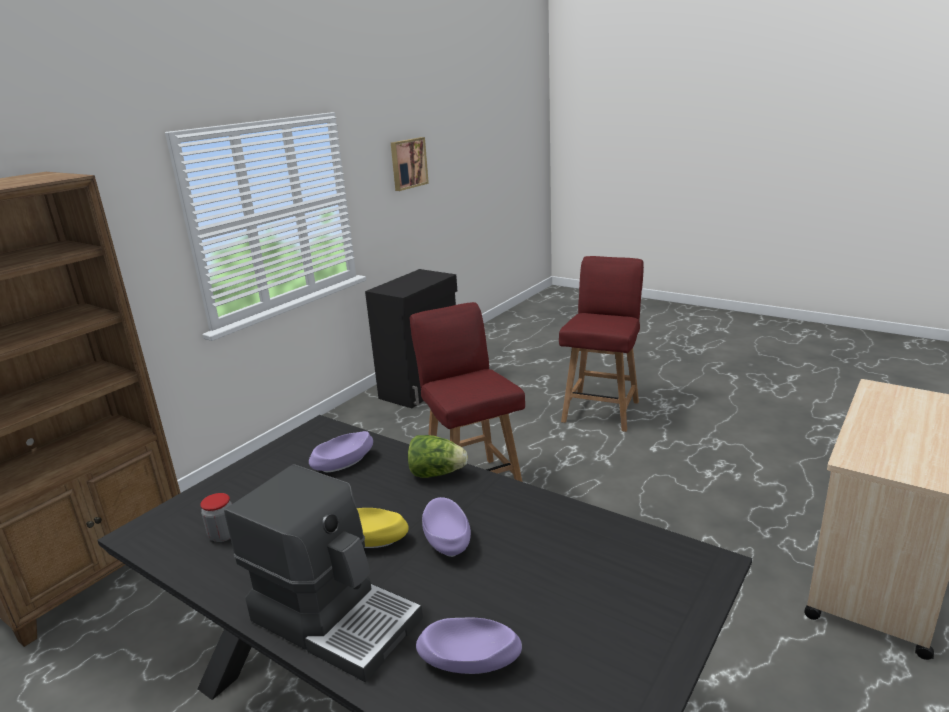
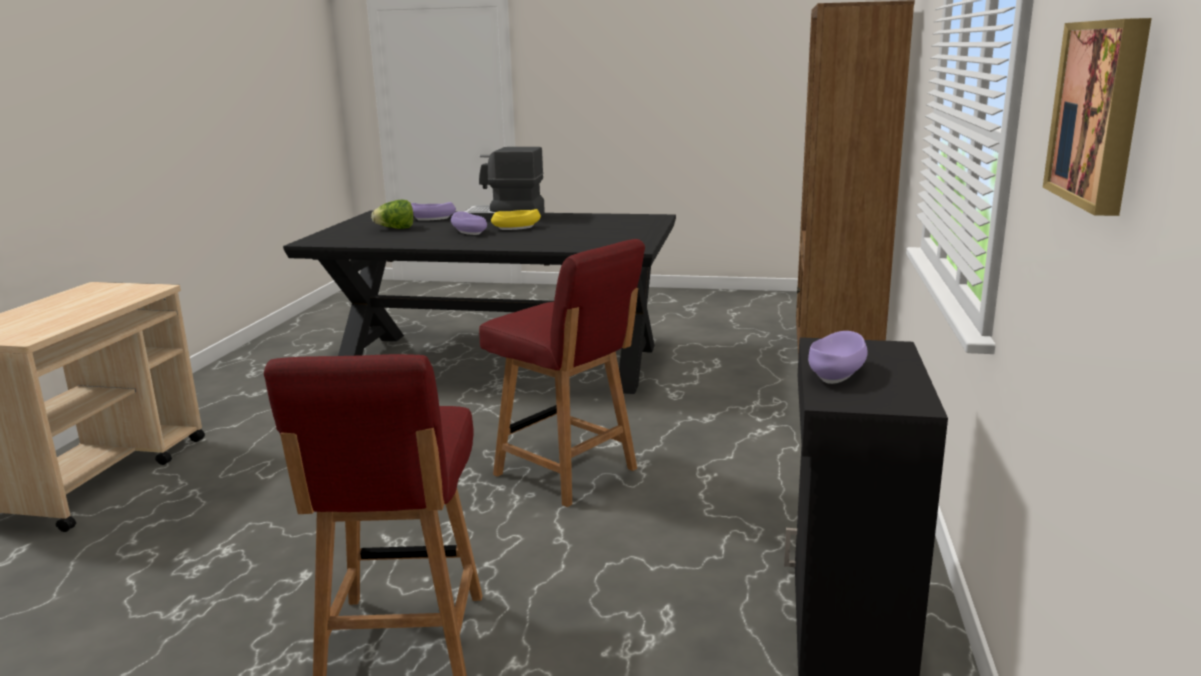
camera: 155 degrees right, 5 degrees down
jar [200,493,232,542] -> none
purple bowl [309,431,373,472] -> purple bowl moved to [808,331,868,384]
lettuce [408,435,468,478] -> lettuce moved to [371,200,414,229]

